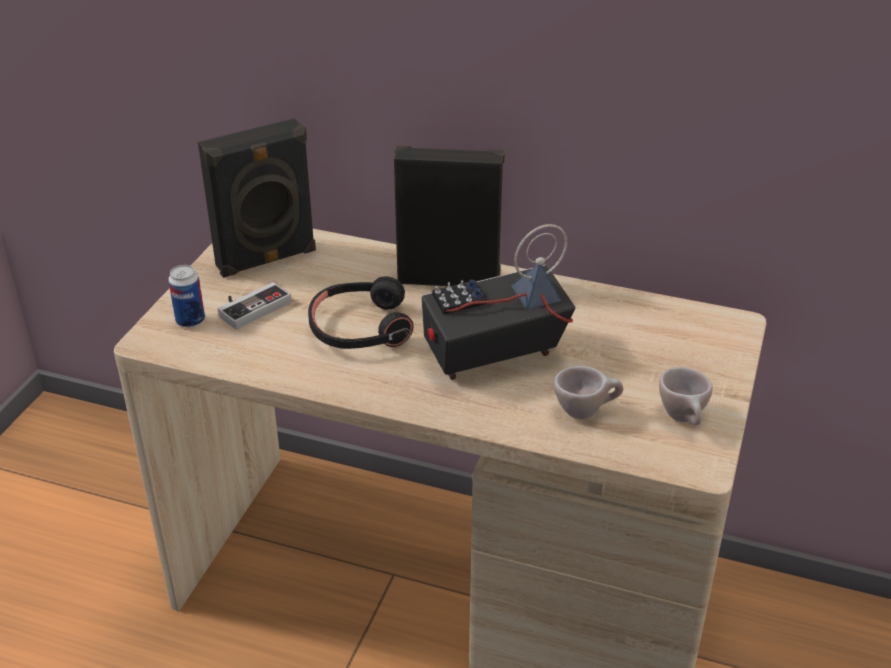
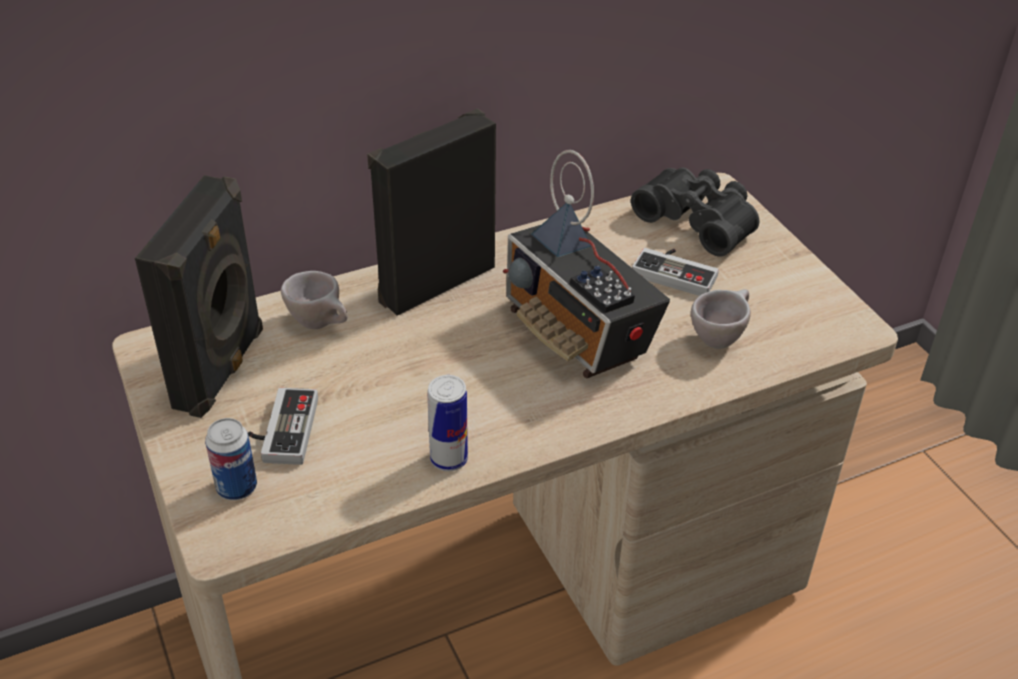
camera: 45 degrees left, 5 degrees up
black headphones [308,276,414,349] -> none
radio [421,224,576,380] -> radio turned 60 degrees counterclockwise [503,150,670,378]
beige cup [659,367,713,425] -> beige cup moved to [281,271,348,329]
none -> can [427,375,468,472]
none -> black binoculars [631,167,759,257]
none -> game controller [632,248,719,296]

